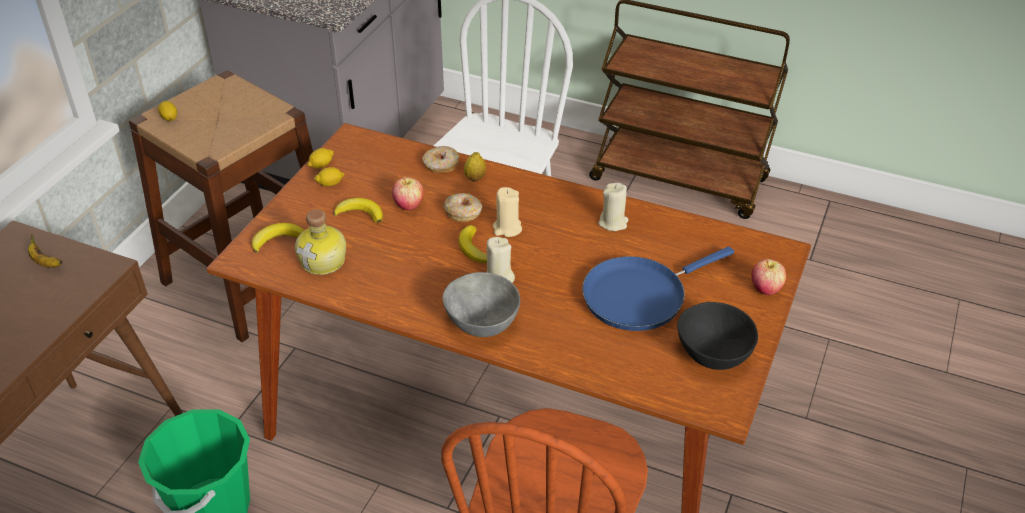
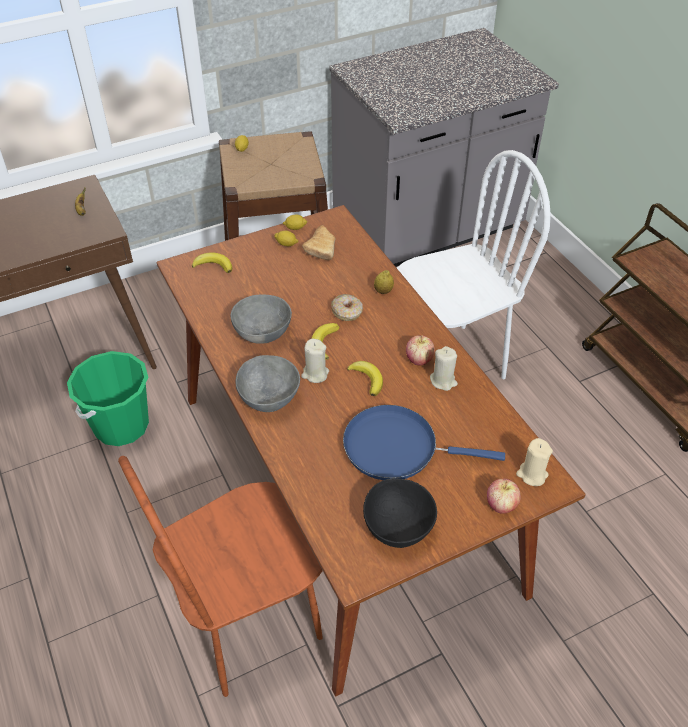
camera: 40 degrees right, 5 degrees up
bottle [295,209,346,275] -> none
banana [334,198,383,223] -> banana moved to [347,361,383,396]
apple [392,176,424,210] -> apple moved to [406,335,435,365]
donut [422,146,459,172] -> none
beige candle [493,187,522,237] -> beige candle moved to [516,438,553,486]
none -> grey bowl [231,295,292,344]
none -> bread [302,225,336,260]

